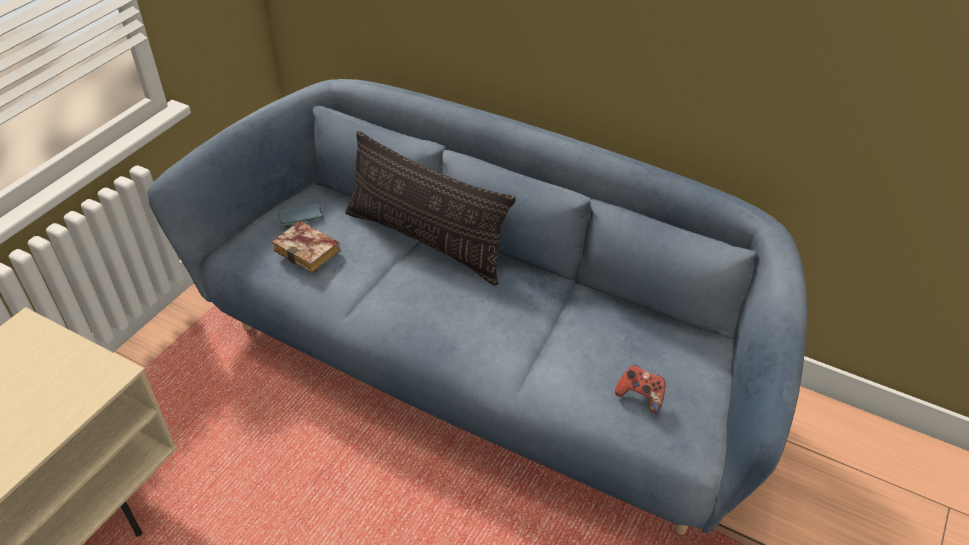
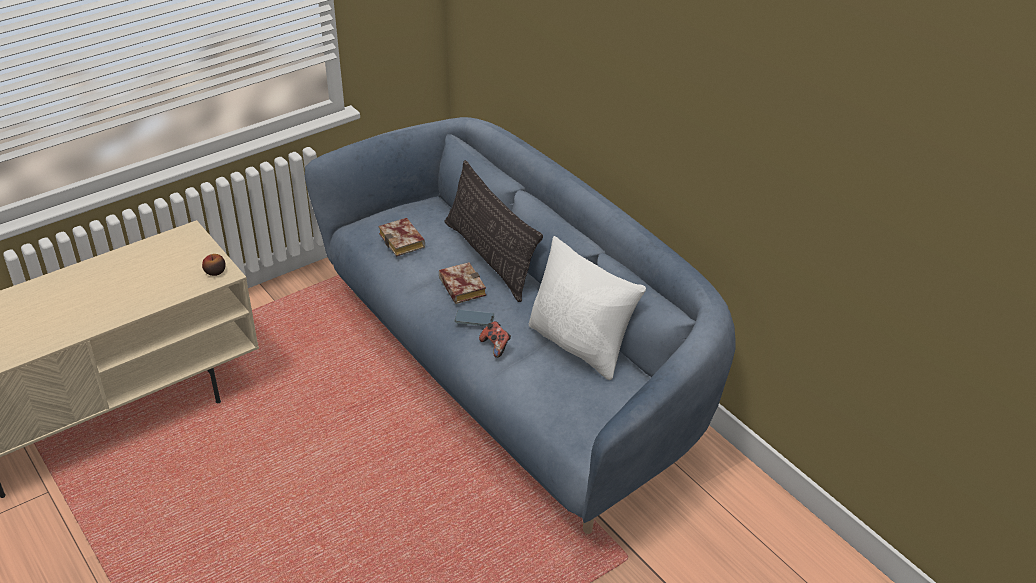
camera: 25 degrees right, 5 degrees down
phone [279,204,323,226] -> phone moved to [454,310,494,326]
game controller [615,365,666,413] -> game controller moved to [479,321,511,358]
none -> apple [202,254,226,276]
none -> book [439,262,486,304]
none -> white pillow [529,236,646,380]

